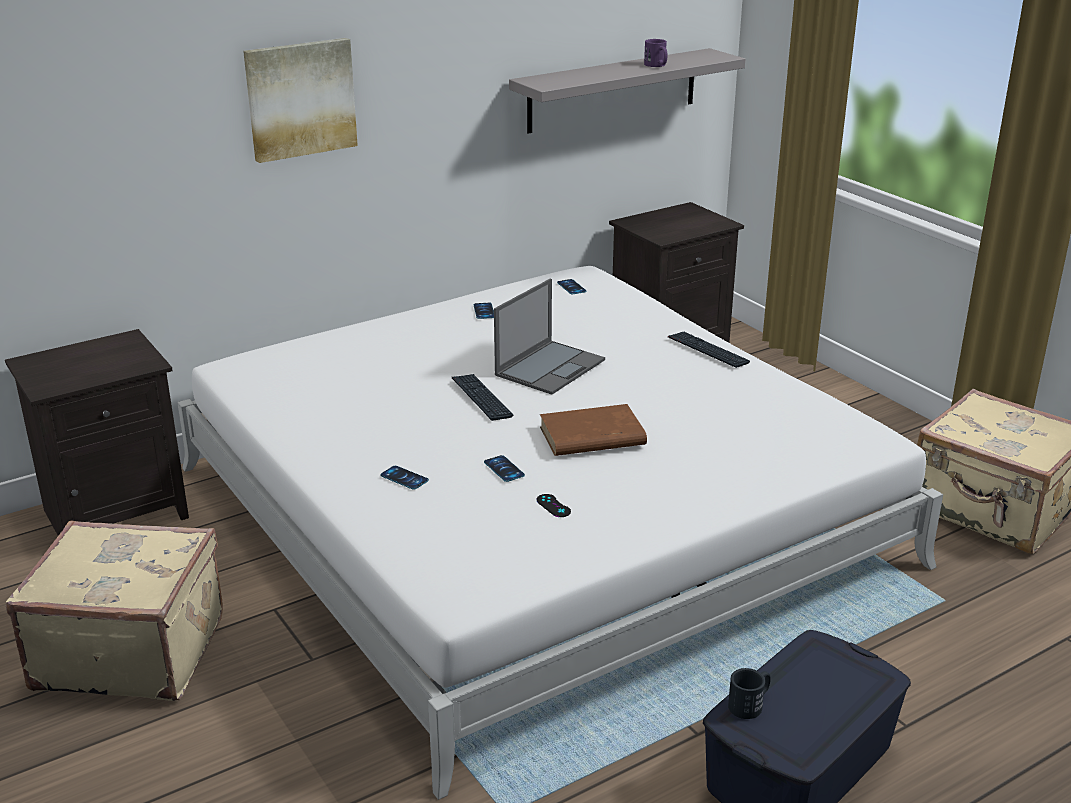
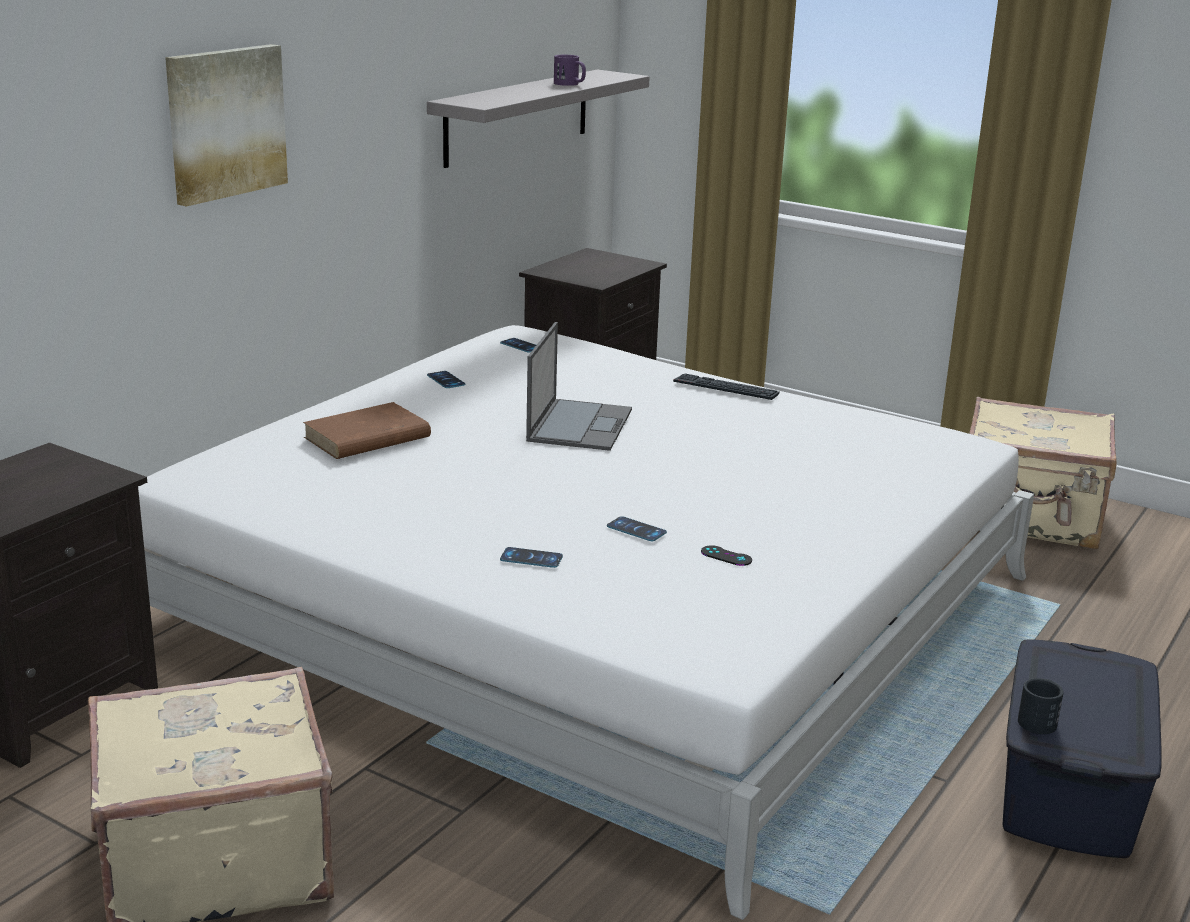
camera: 25 degrees left, 5 degrees down
keyboard [452,374,513,421] -> none
brown book [540,404,647,456] -> brown book moved to [303,402,431,459]

